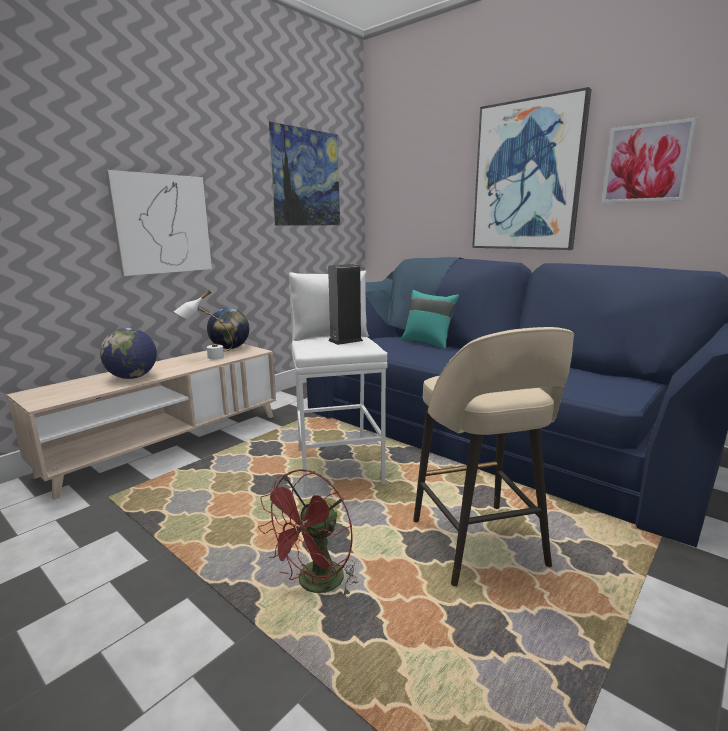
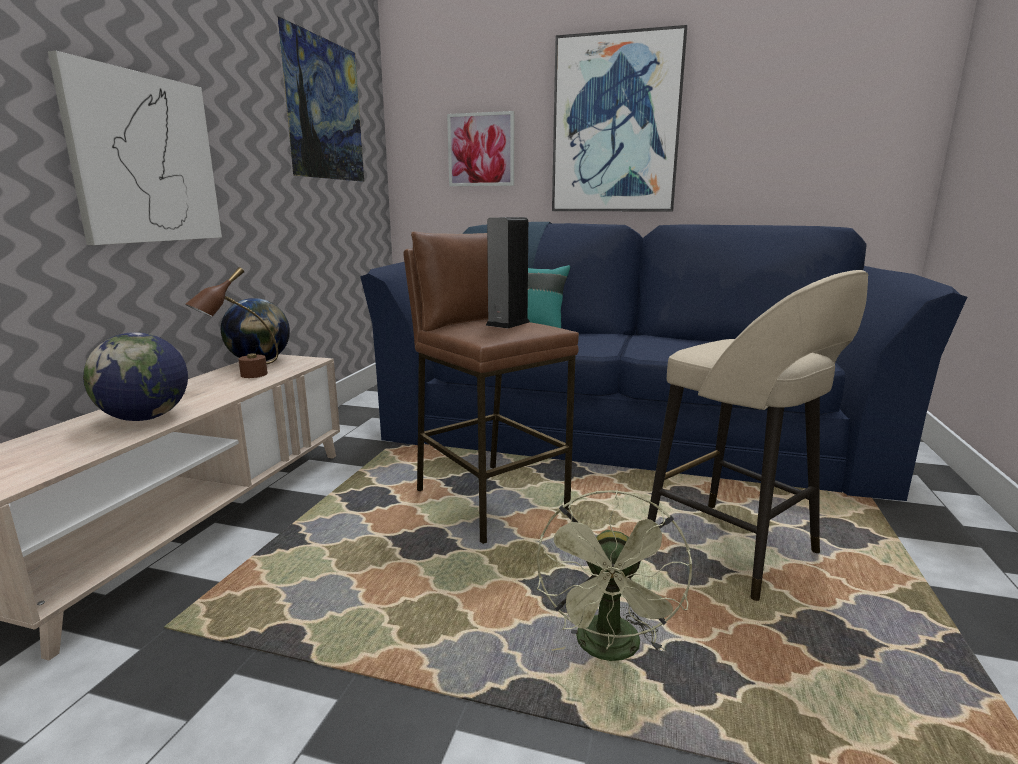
camera: 25 degrees left, 0 degrees up
white table lamp [174,290,233,359] -> brown table lamp [185,267,278,378]
red fan [258,469,359,597] -> green fan [537,490,692,661]
white stool [289,270,387,494] -> brown stool [403,231,579,544]
picture [602,118,697,203] -> picture moved to [447,111,514,186]

